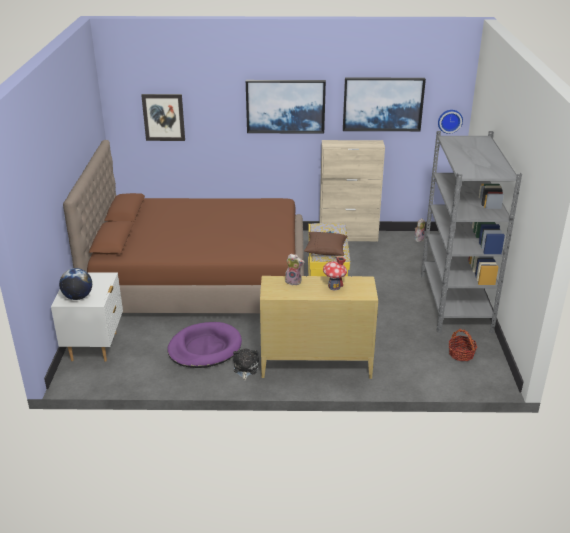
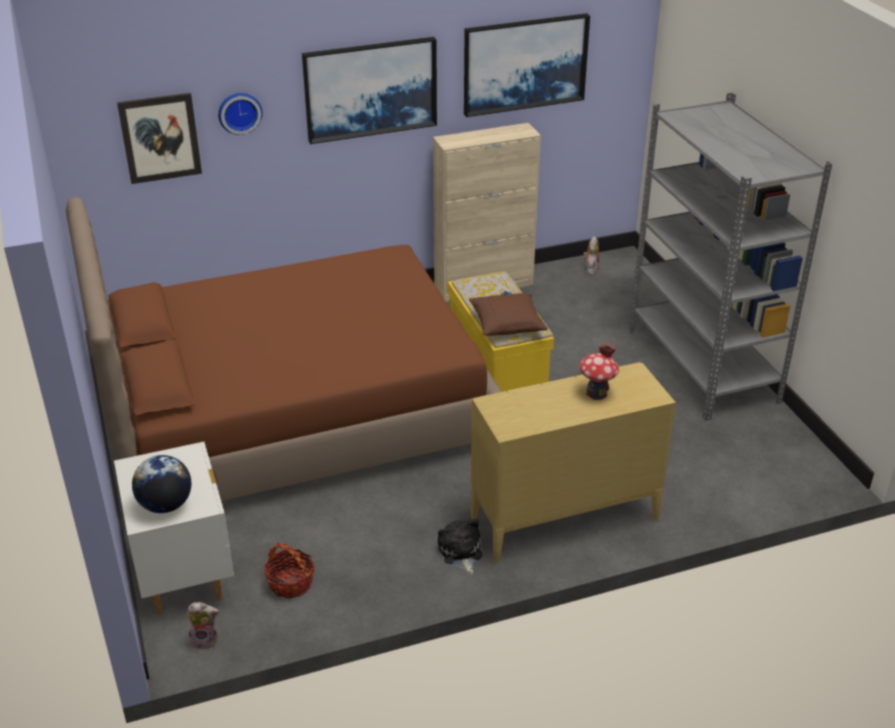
camera: 20 degrees left, 5 degrees up
purple dog bed [168,322,242,368] -> none
plush toy [285,254,304,286] -> plush toy moved to [186,602,219,650]
wall clock [438,110,463,134] -> wall clock moved to [218,93,262,135]
basket [449,329,477,361] -> basket moved to [264,542,315,599]

